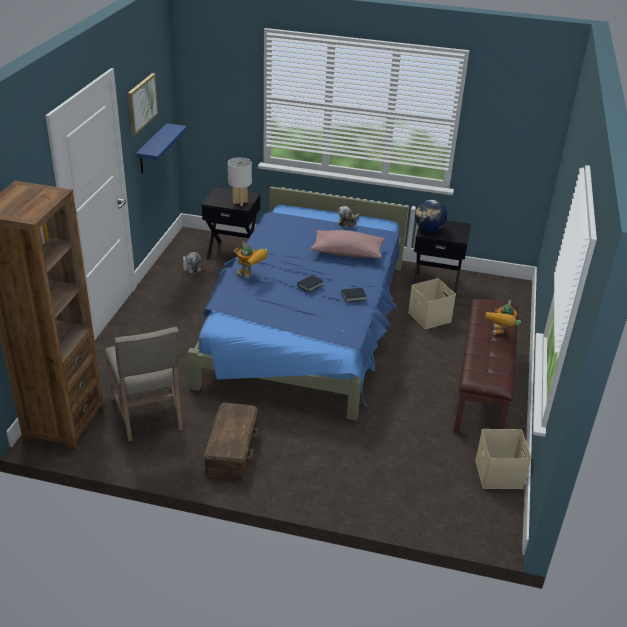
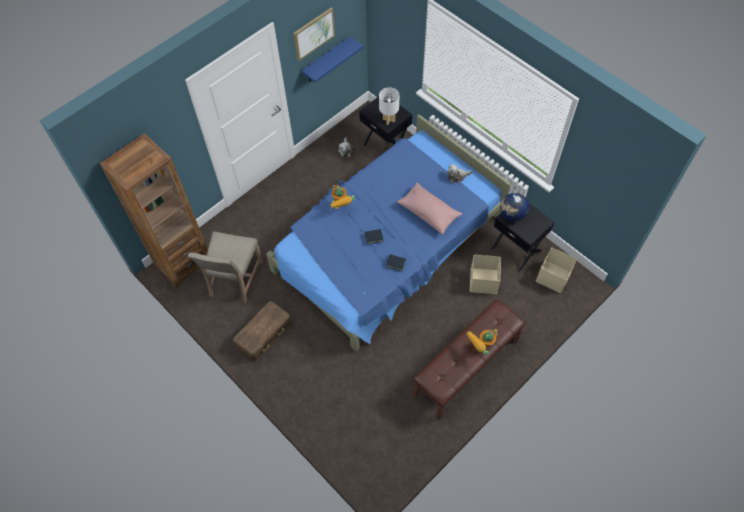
camera: 35 degrees right, 25 degrees up
beige storage box [475,429,531,489] -> beige storage box moved to [536,248,577,293]

